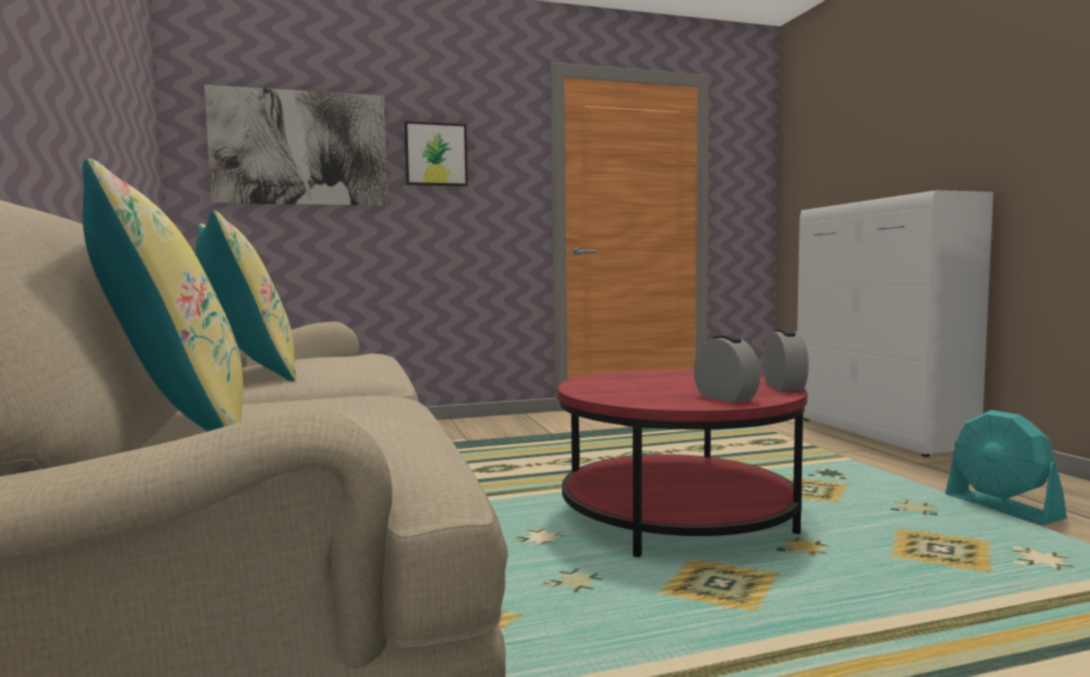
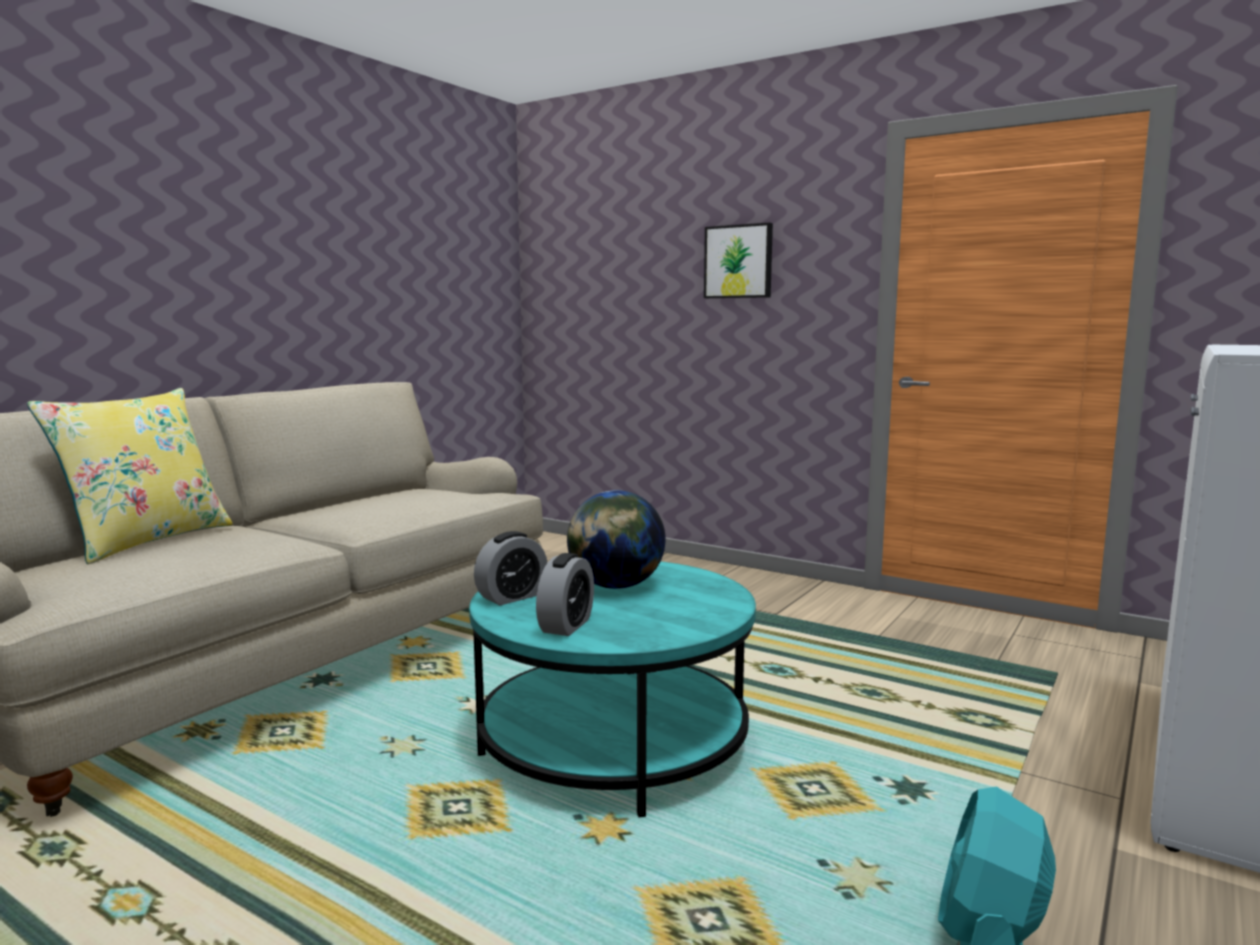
camera: 50 degrees right, 5 degrees up
yellow pillow [195,210,296,381] -> none
picture [204,85,388,206] -> none
red coffee table [558,370,807,557] -> turquoise coffee table [469,561,756,817]
alarm clock [763,329,809,391] -> alarm clock moved to [474,531,547,605]
none -> globe [567,490,666,589]

